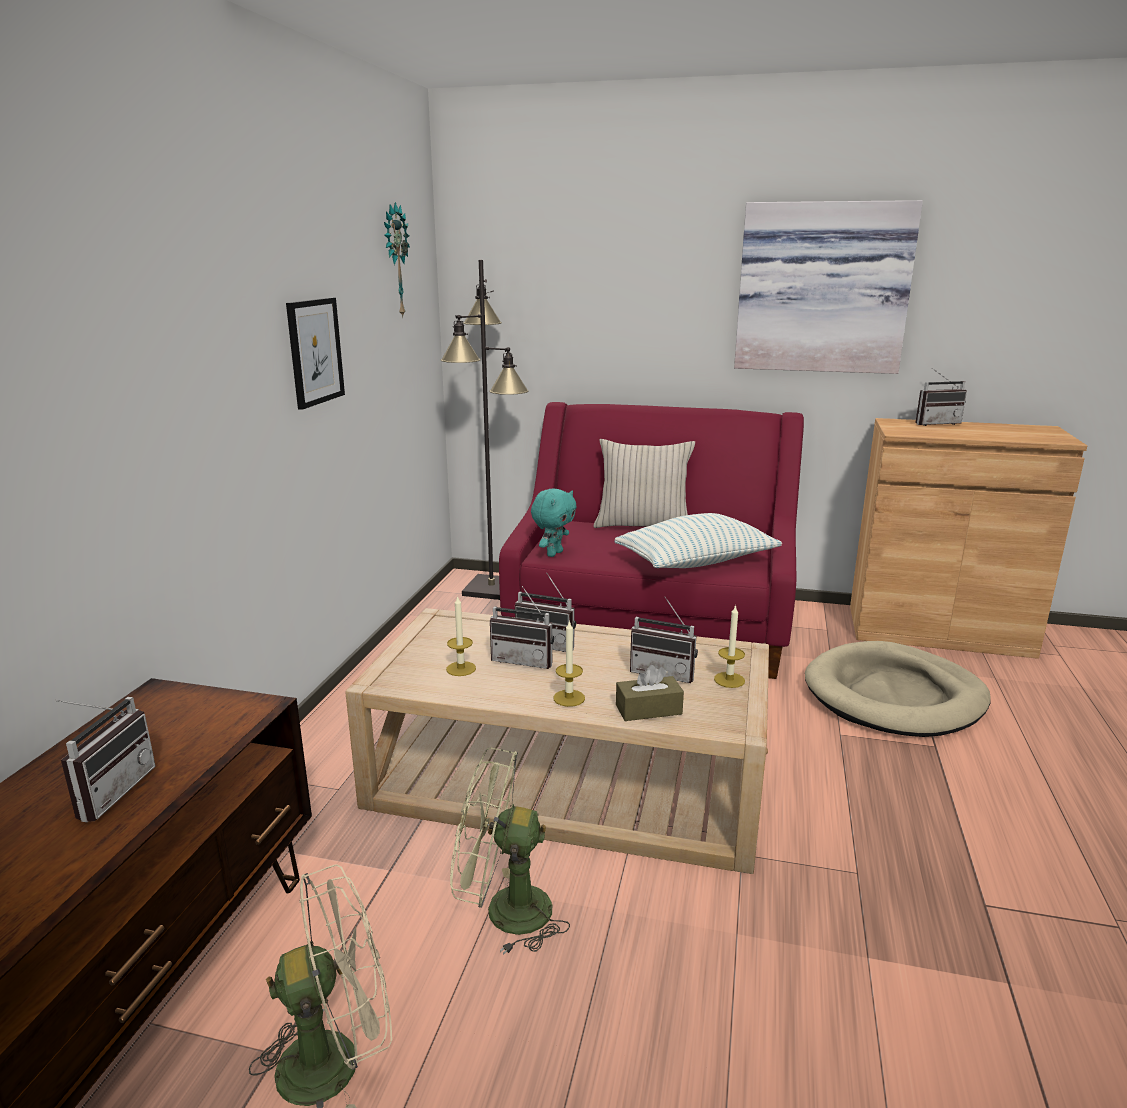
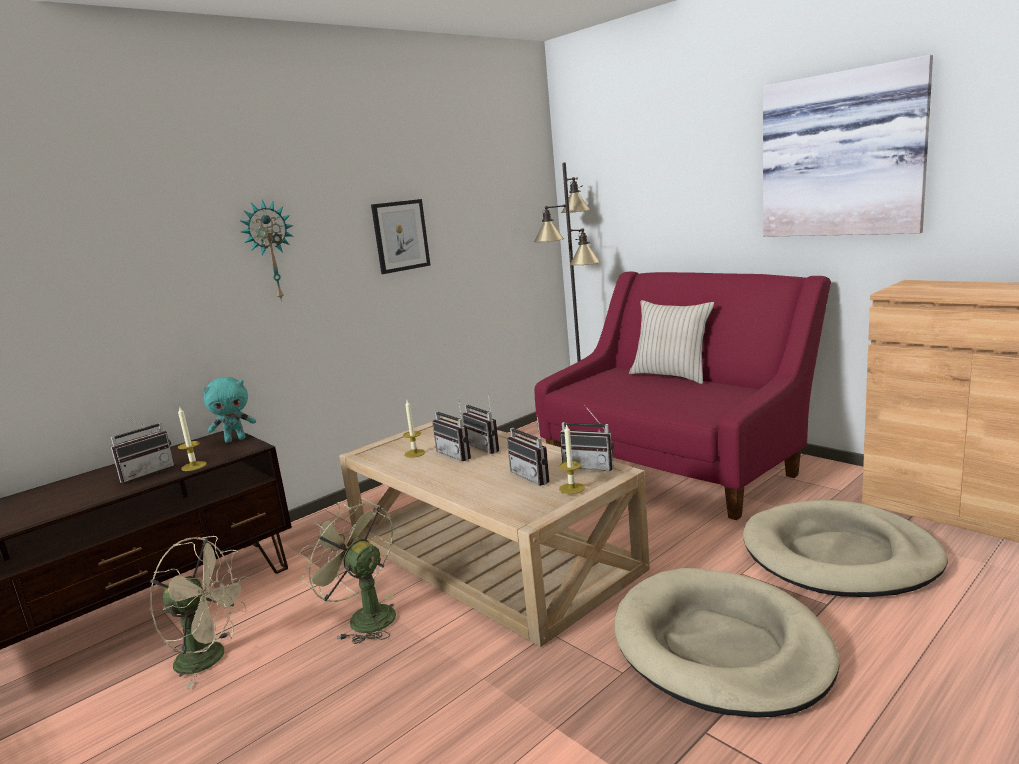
camera: 35 degrees right, 5 degrees down
wall clock [384,202,410,318] -> wall clock moved to [240,199,294,301]
turquoise plush toy [531,489,577,557] -> turquoise plush toy moved to [202,377,256,443]
candle [553,620,585,707] -> candle moved to [178,406,207,471]
pillow [614,513,782,568] -> none
brown tissue box [616,665,684,721] -> none
radio [915,368,967,426] -> radio moved to [560,405,614,471]
none -> beige dog bed [615,568,839,718]

